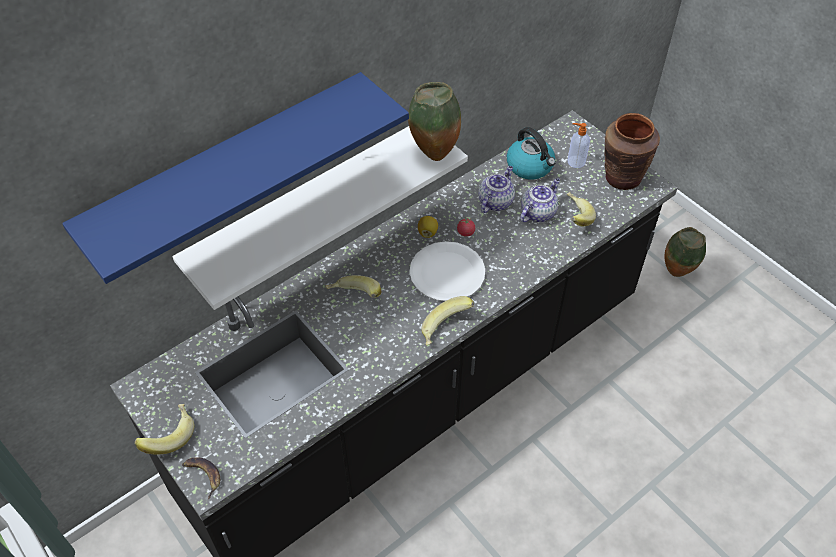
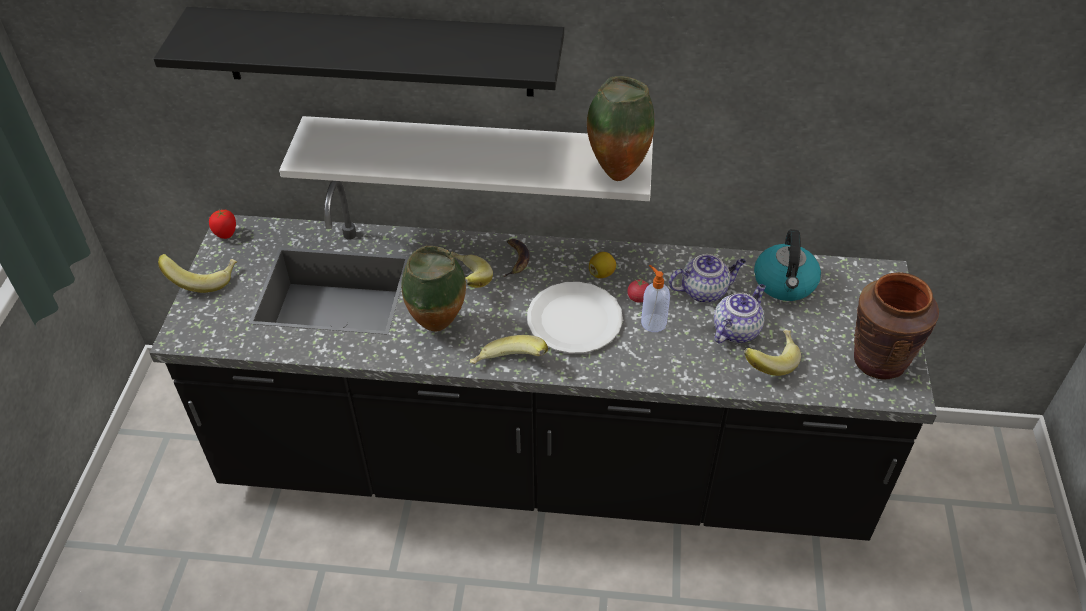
camera: 45 degrees right, 5 degrees down
blue shelf [62,72,409,284] -> black shelf [154,7,564,97]
banana [182,457,220,499] -> banana moved to [503,239,529,277]
teapot [520,178,560,222] -> teapot turned 45 degrees counterclockwise [714,284,766,344]
soap dispenser [567,123,590,168] -> soap dispenser moved to [641,265,670,332]
vase [665,227,706,277] -> vase moved to [401,246,466,331]
none -> tomato [209,210,236,239]

